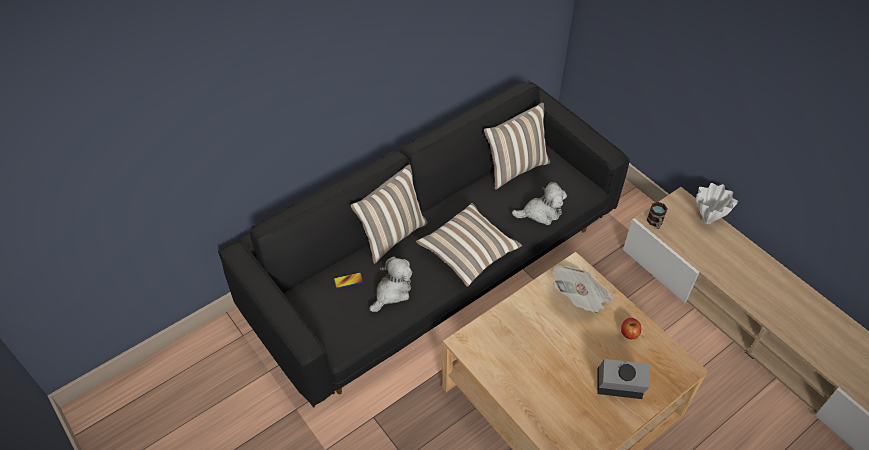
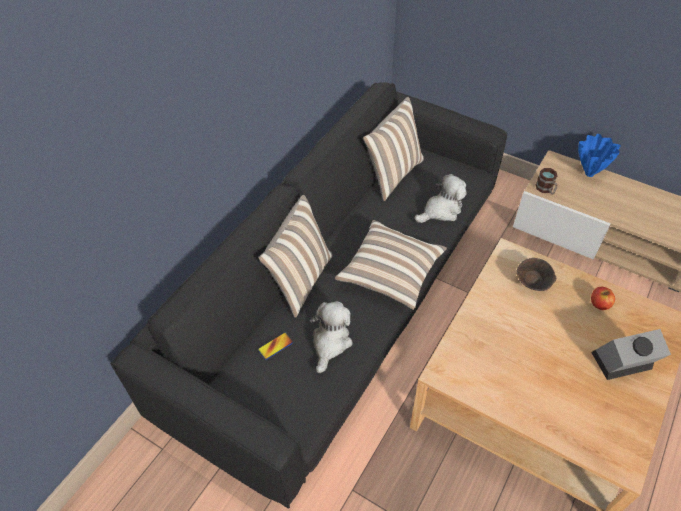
camera: 20 degrees left, 0 degrees up
newspaper [552,265,613,313] -> brown bowl [516,258,557,291]
white vase [696,183,738,224] -> blue vase [578,134,621,177]

